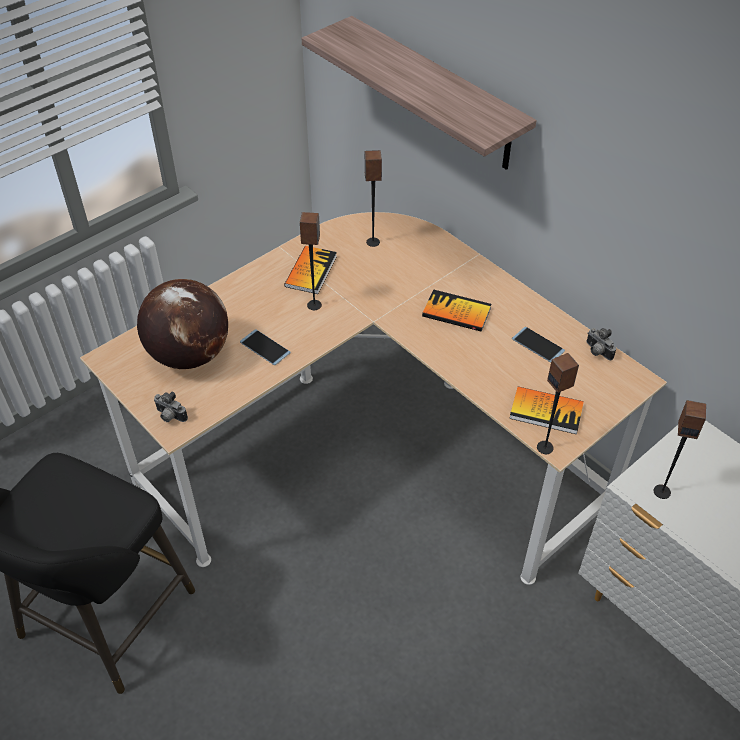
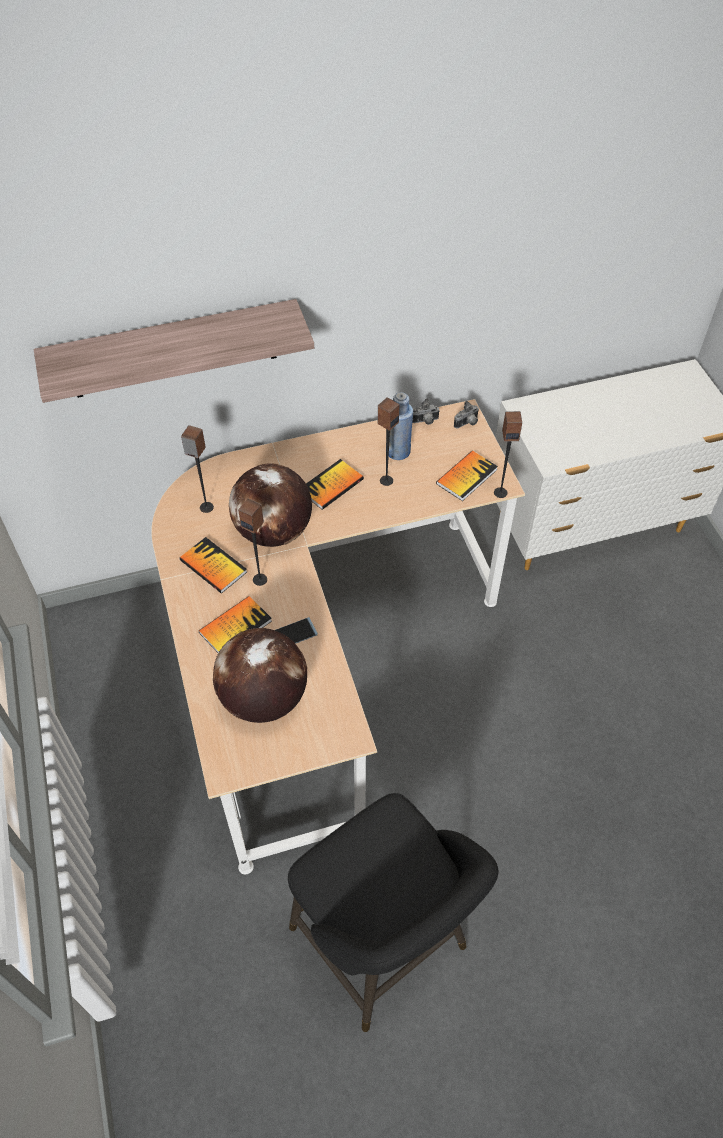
camera: 65 degrees left, 5 degrees up
camera [154,391,188,422] -> camera moved to [454,401,479,429]
phone [512,327,565,363] -> blue bottle [389,392,413,460]
speaker [654,400,706,499] -> speaker moved to [377,397,400,486]
none -> book [199,596,272,653]
none -> globe [229,463,312,547]

